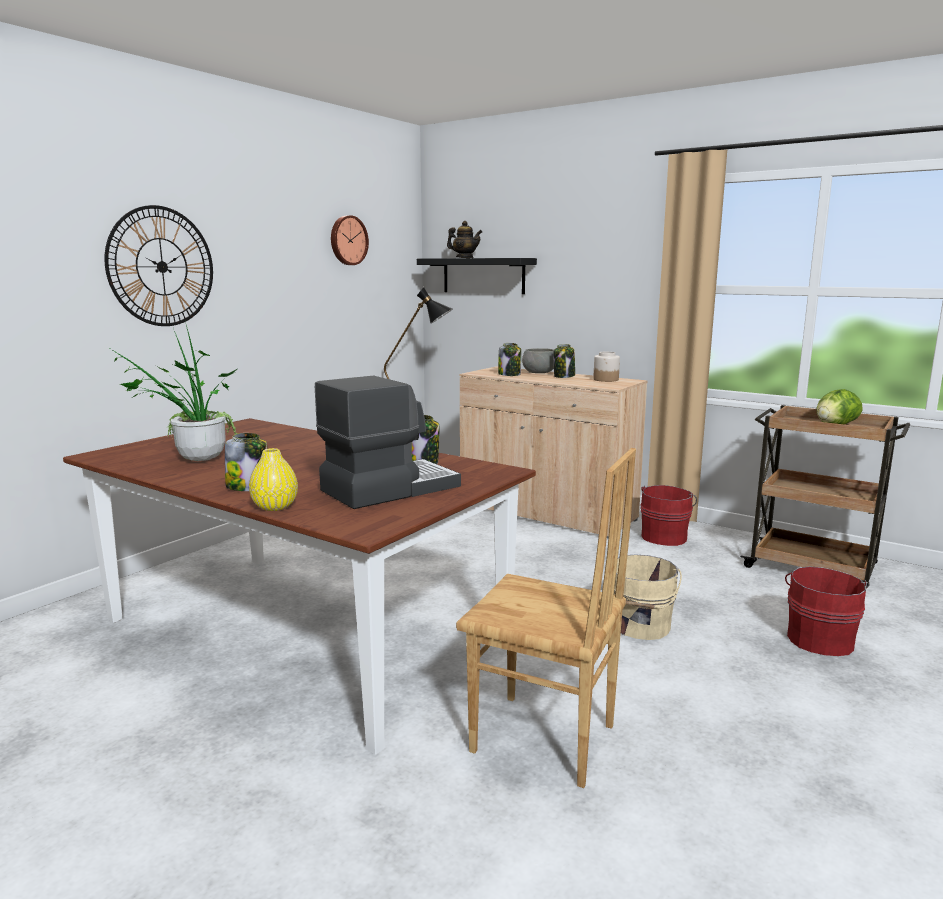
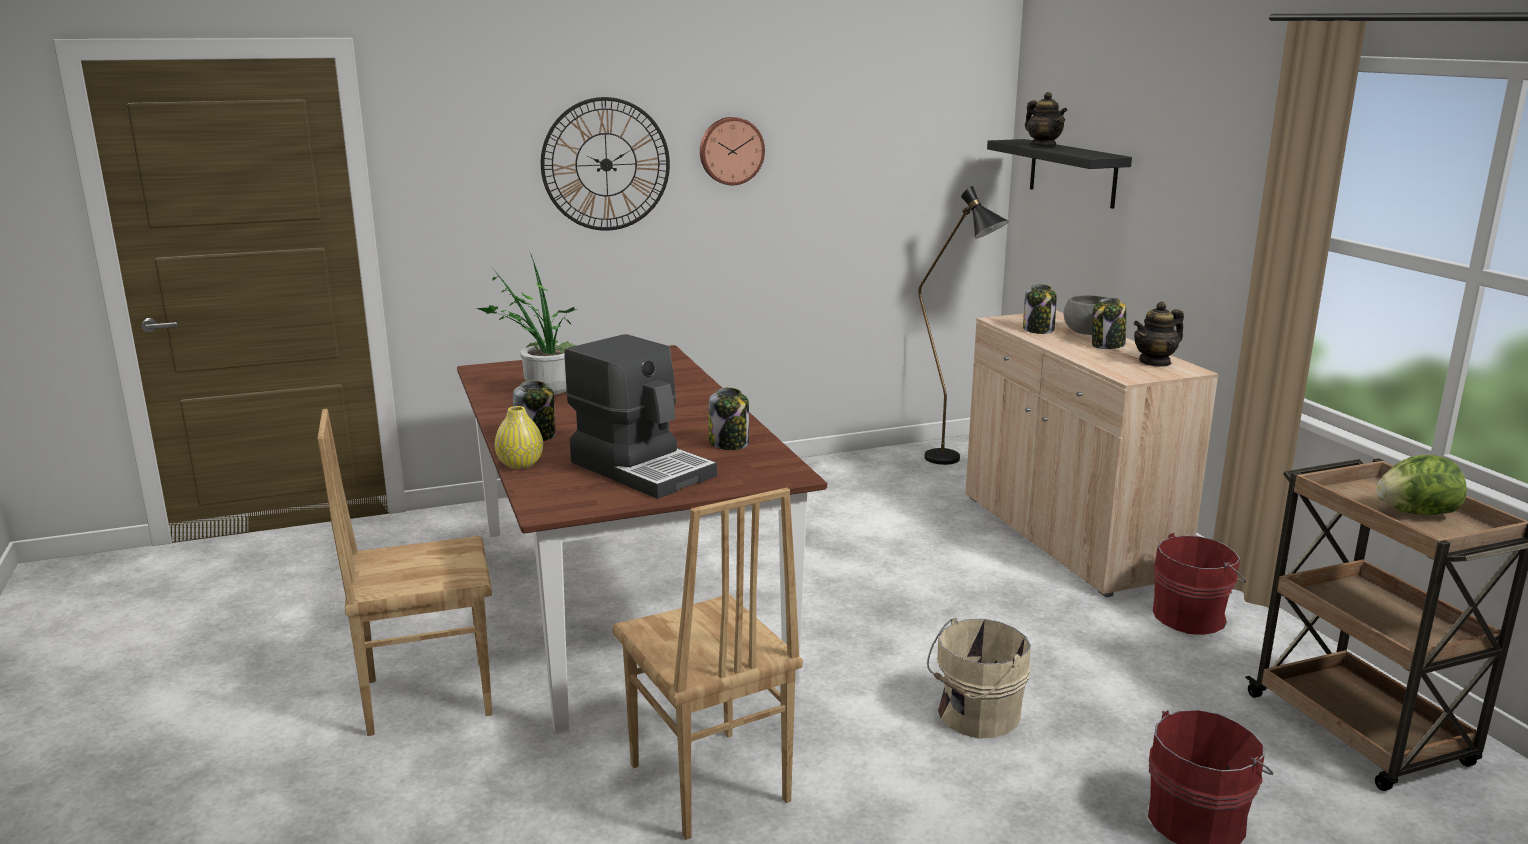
camera: 35 degrees right, 5 degrees up
coffee machine [315,376,461,509] -> coffee machine turned 45 degrees clockwise [564,334,717,499]
wall clock [331,215,369,265] -> wall clock moved to [700,117,765,185]
jar [593,352,620,382] -> teapot [1134,301,1184,367]
none -> brown chair [317,409,492,736]

